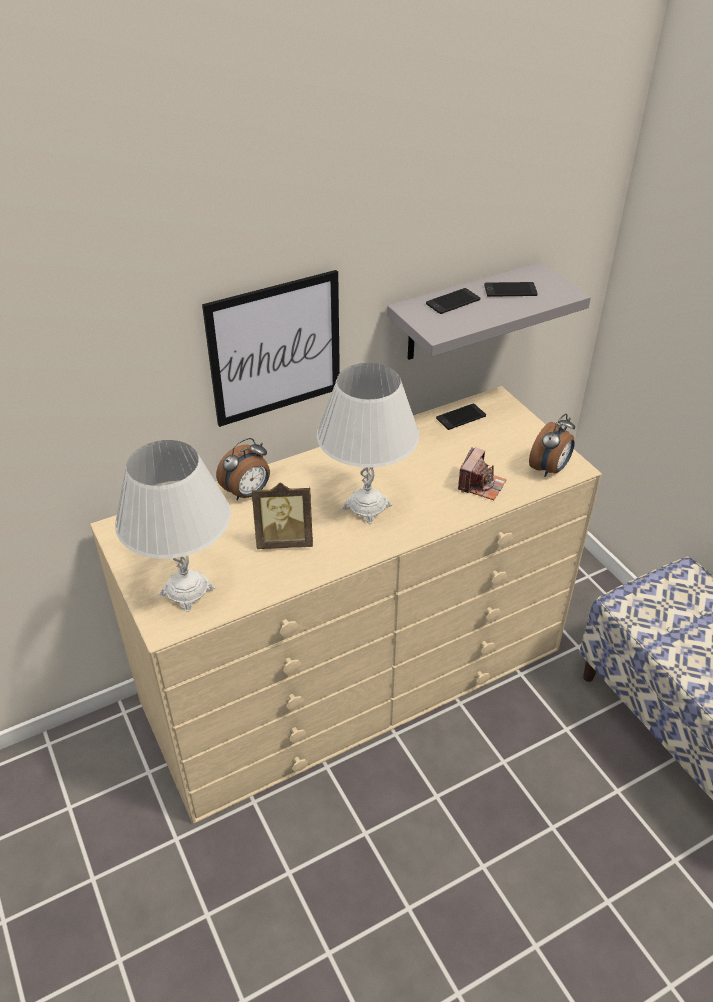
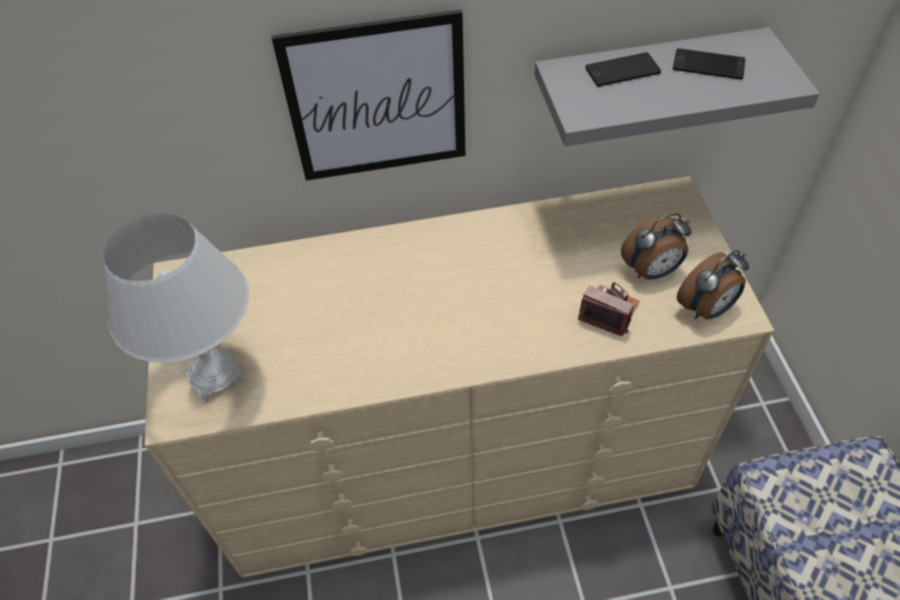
camera: 20 degrees right, 10 degrees up
alarm clock [216,438,270,500] -> alarm clock moved to [621,213,692,279]
picture frame [252,483,313,549] -> none
white table lamp [317,363,420,524] -> none
phone [436,404,486,430] -> none
camera [458,447,507,500] -> camera turned 105 degrees counterclockwise [578,282,640,336]

